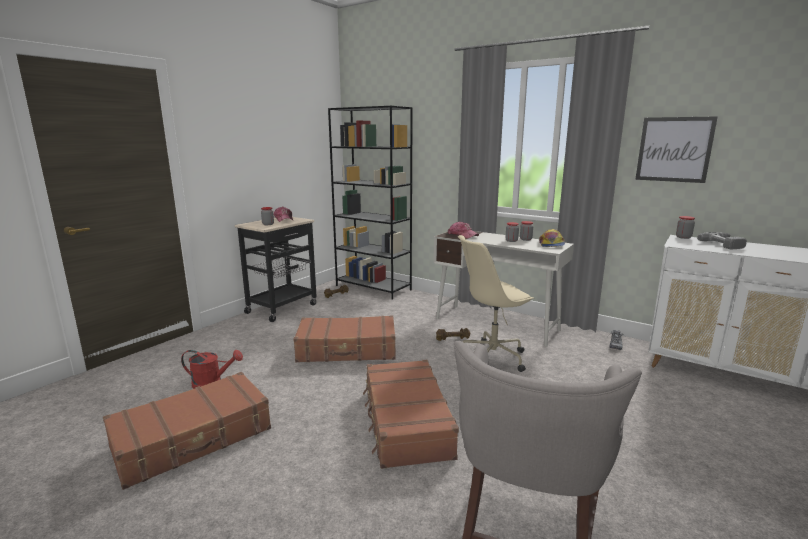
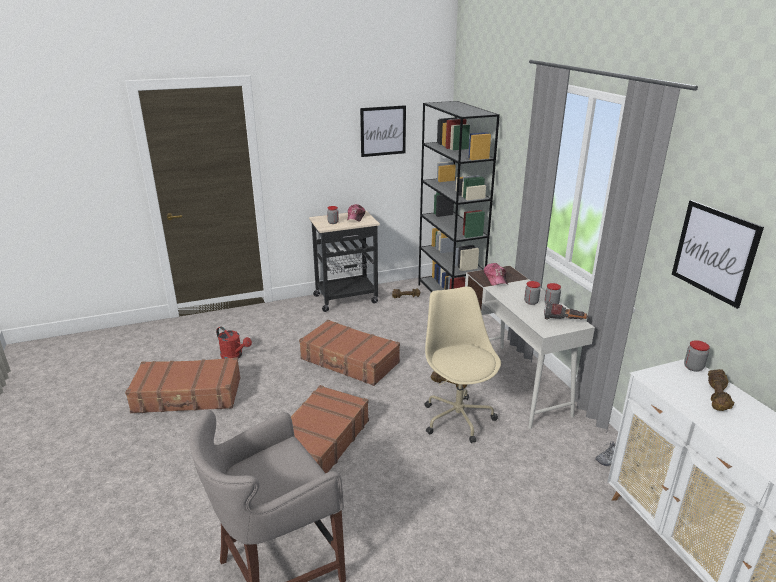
camera: 35 degrees right, 10 degrees up
beige office chair [458,235,534,372] -> beige office chair turned 60 degrees clockwise [424,286,501,443]
cap [539,229,565,247] -> flashlight [544,301,588,320]
power drill [697,232,747,249] -> brown dumbbell [708,369,734,411]
none -> picture [360,105,406,157]

